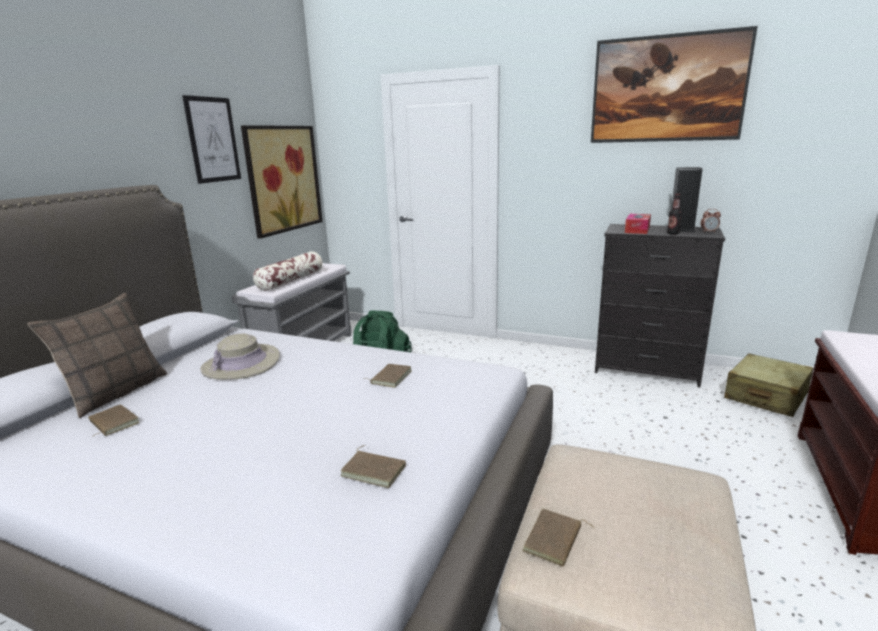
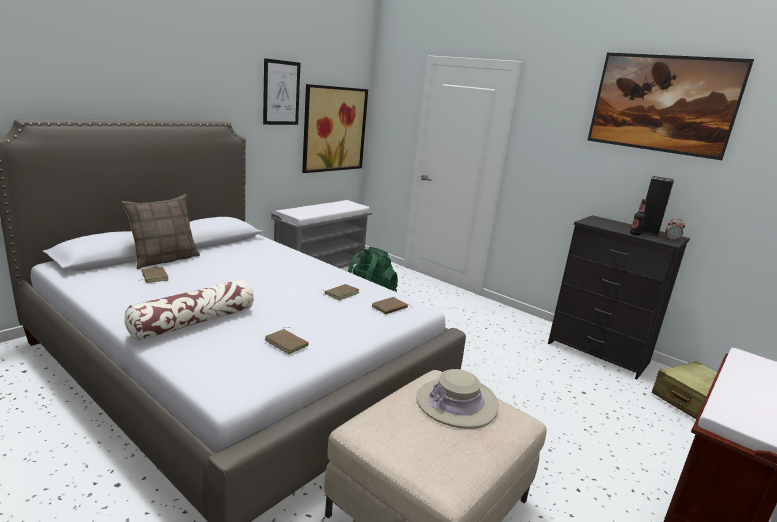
camera: 15 degrees right, 0 degrees up
beige hat [200,333,280,380] -> beige hat moved to [416,369,499,429]
pillow [253,251,323,291] -> pillow moved to [125,279,254,341]
brown book [523,509,594,567] -> brown book moved to [372,297,413,314]
tissue box [625,214,651,234] -> none

